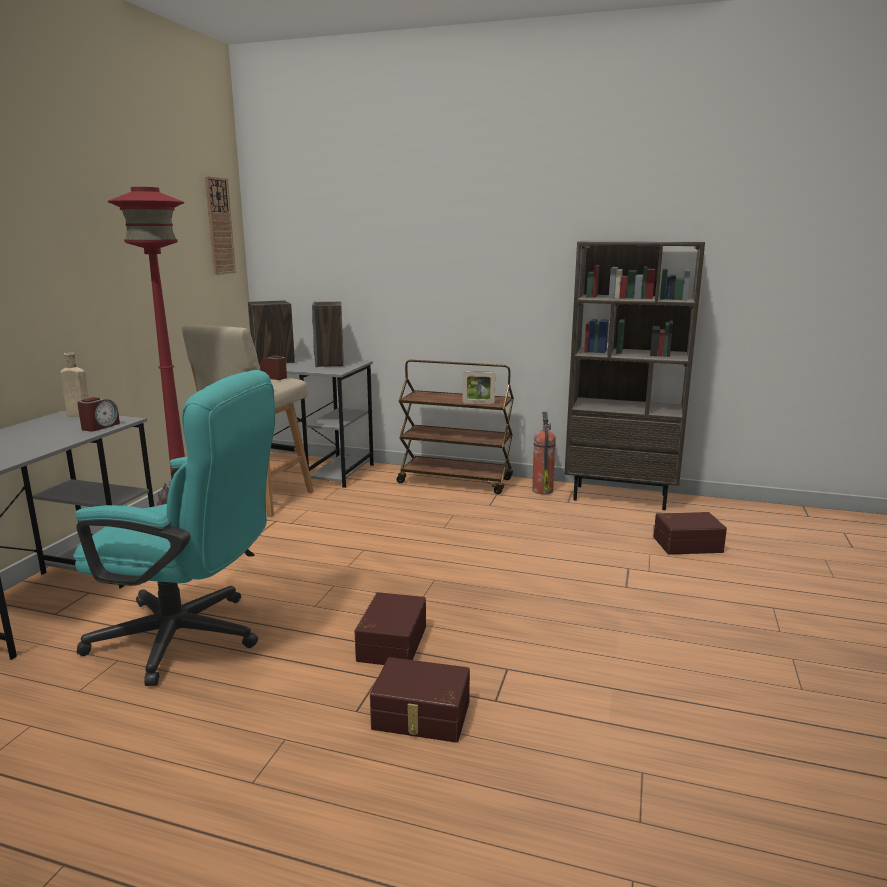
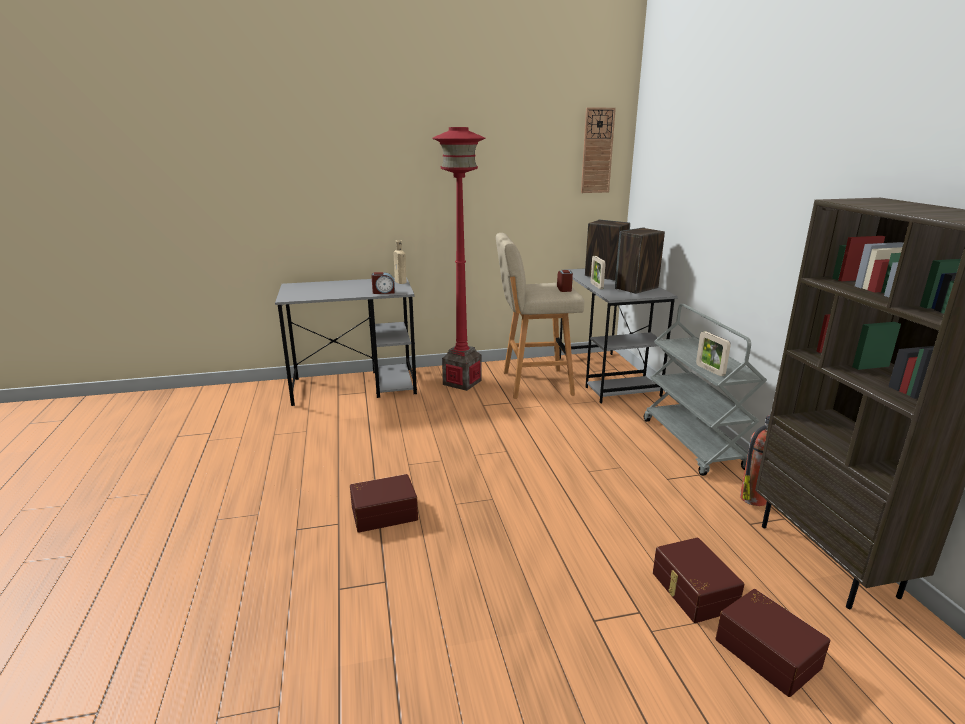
camera: 60 degrees right, 5 degrees up
turquoise office chair [73,370,275,686] -> none
brown storage box [370,657,470,743] -> brown storage box moved to [653,537,744,623]
brown cart [397,360,514,494] -> grey cart [644,304,767,476]
none -> picture frame [591,256,606,289]

